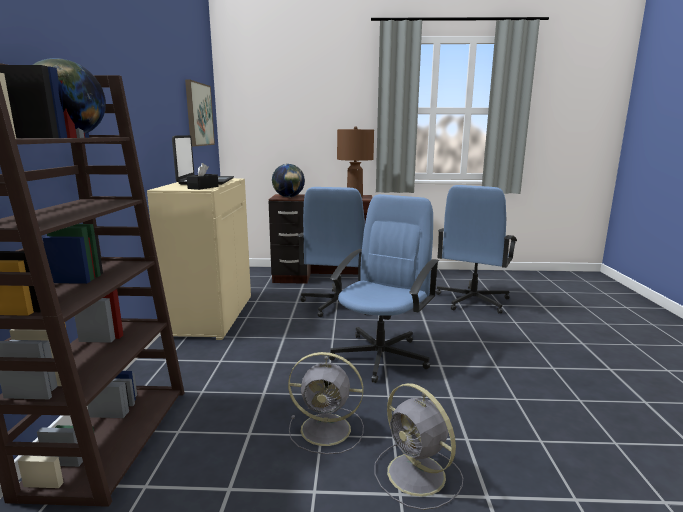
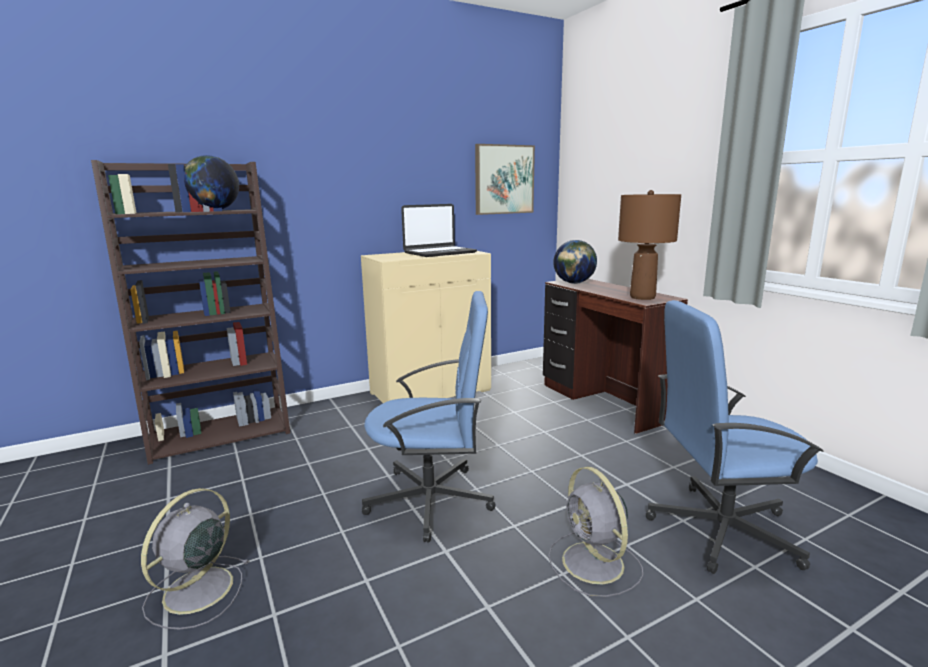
camera: 60 degrees right, 0 degrees up
black tissue box [187,163,219,190] -> none
grey fan [288,352,364,454] -> grey fan moved to [548,466,643,597]
blue office chair [297,187,366,317] -> none

